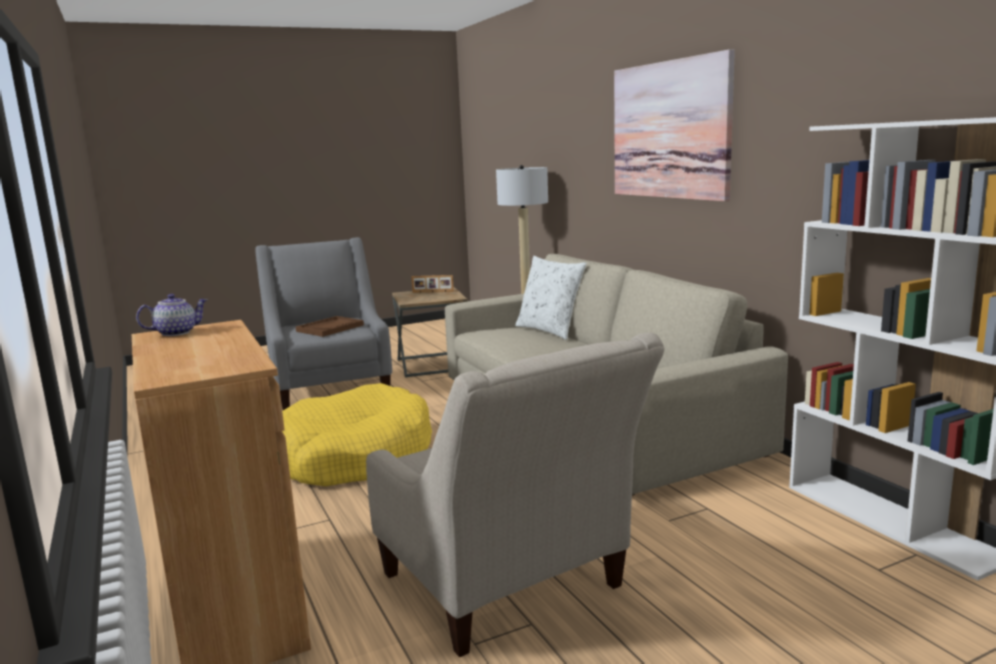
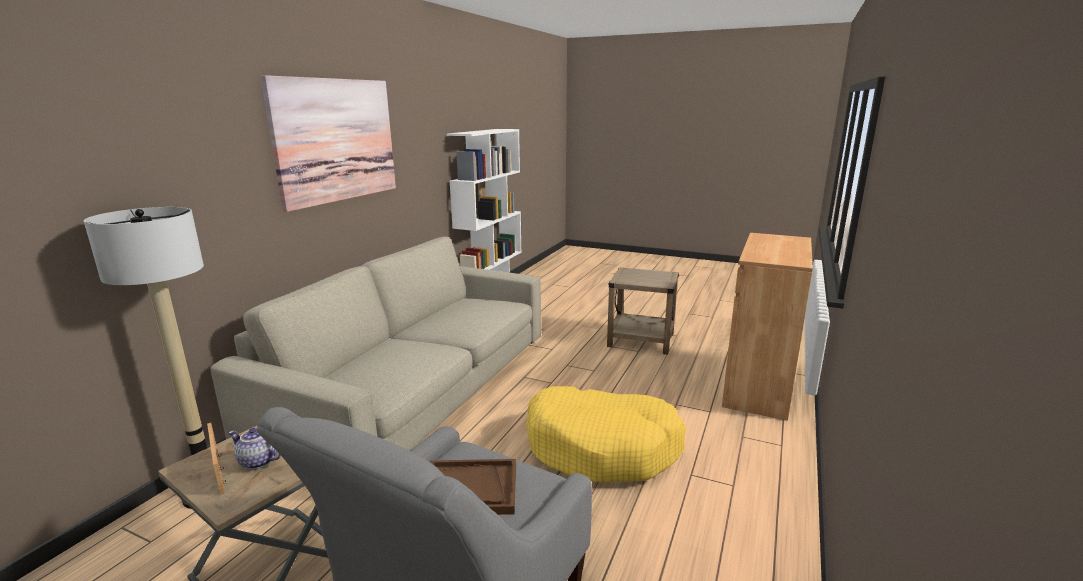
camera: 130 degrees left, 5 degrees up
teapot [136,294,207,336] -> teapot moved to [228,428,281,469]
beige armchair [366,333,664,657] -> beige side table [607,267,679,355]
white pillow [515,256,587,340] -> none

